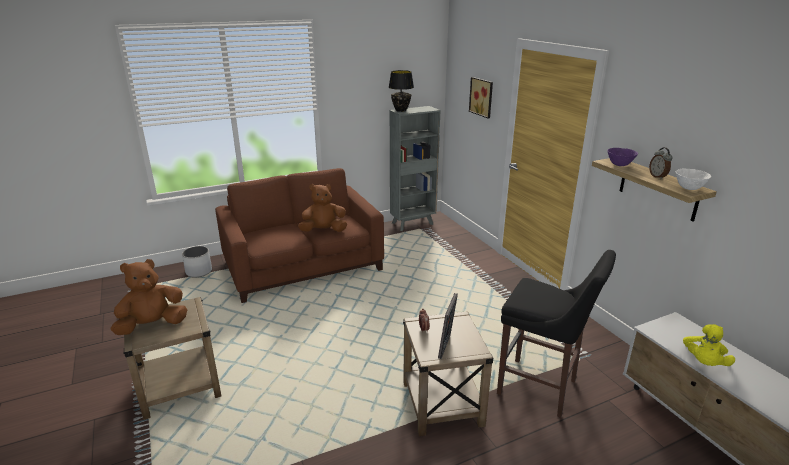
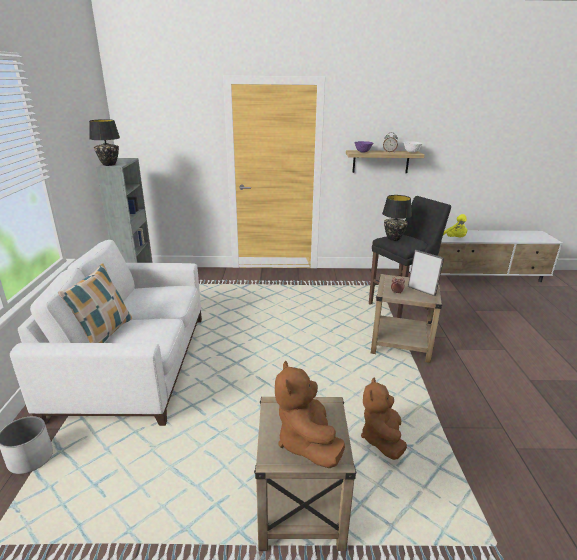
camera: 65 degrees left, 0 degrees up
brown sofa [215,168,384,303] -> white sofa [10,240,202,426]
brown plush toy [298,184,347,232] -> brown plush toy moved to [361,377,407,460]
picture [469,77,493,119] -> none
none -> pillow [58,263,132,343]
none -> black table lamp [382,195,412,241]

